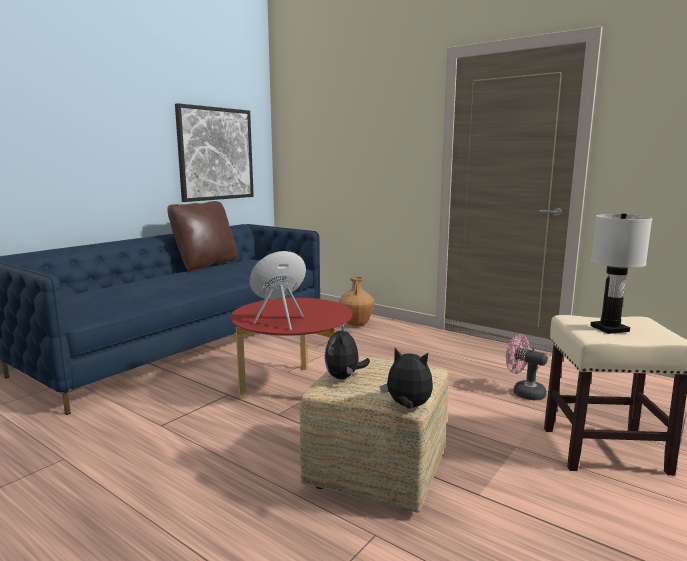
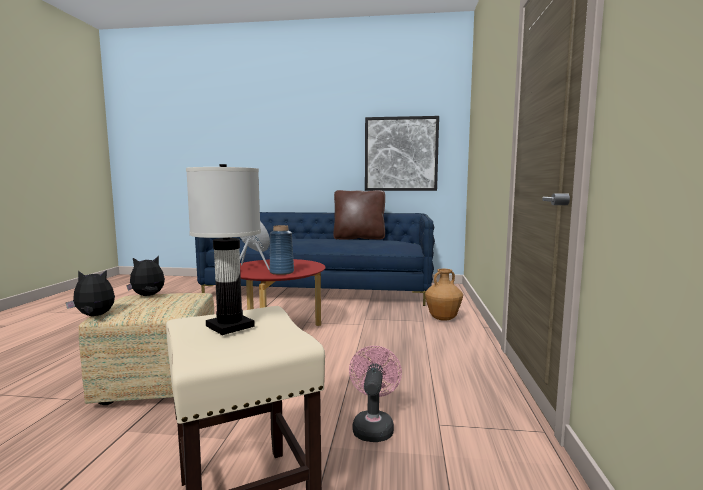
camera: 60 degrees right, 5 degrees down
plush toy [380,348,433,409] -> plush toy turned 90 degrees counterclockwise [66,270,115,316]
none -> blue vase [270,225,294,275]

